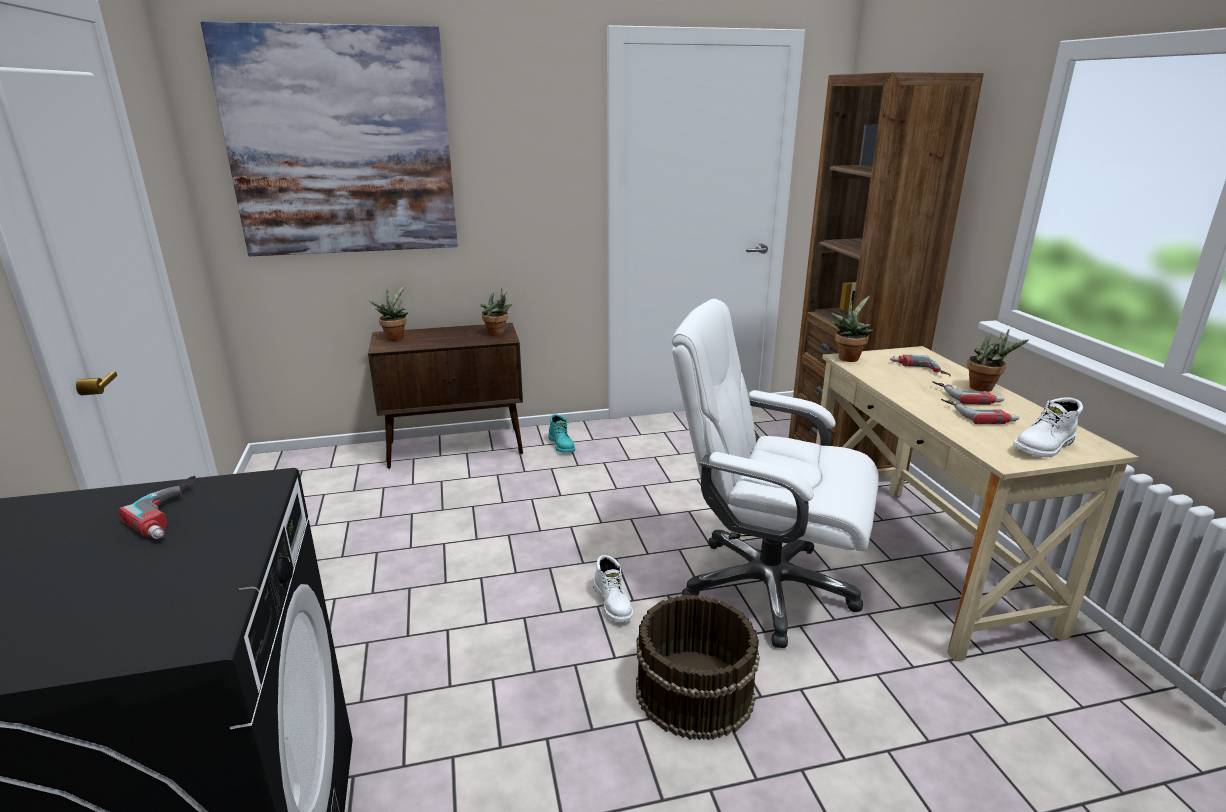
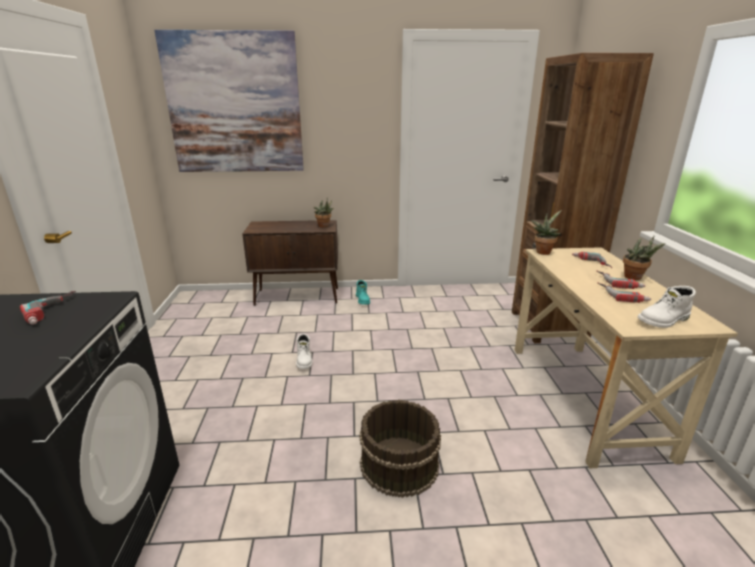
camera: 10 degrees right, 0 degrees up
potted plant [369,284,408,341] -> none
white boot [593,555,633,622] -> white boot moved to [296,333,312,369]
white office chair [672,299,879,648] -> none

